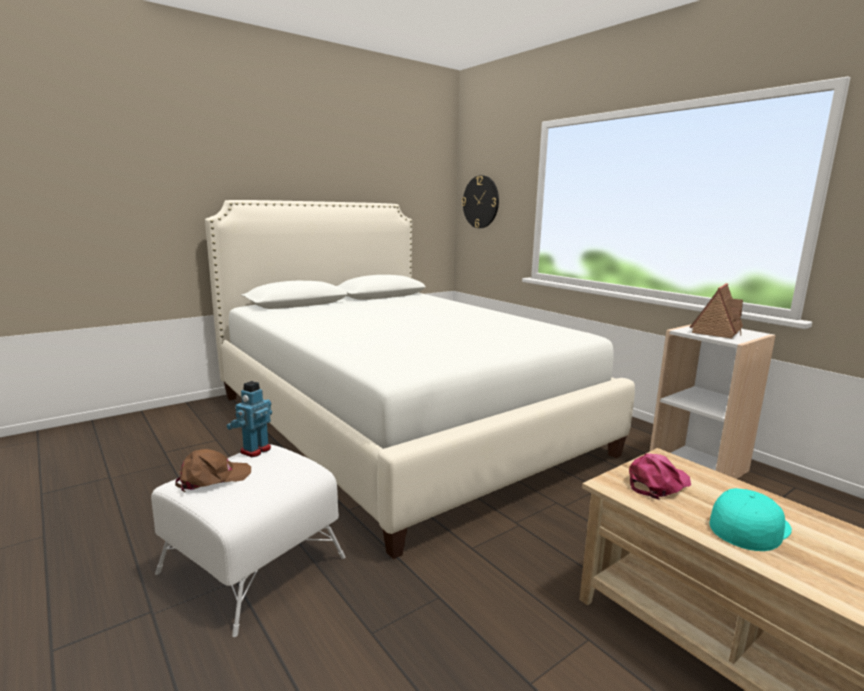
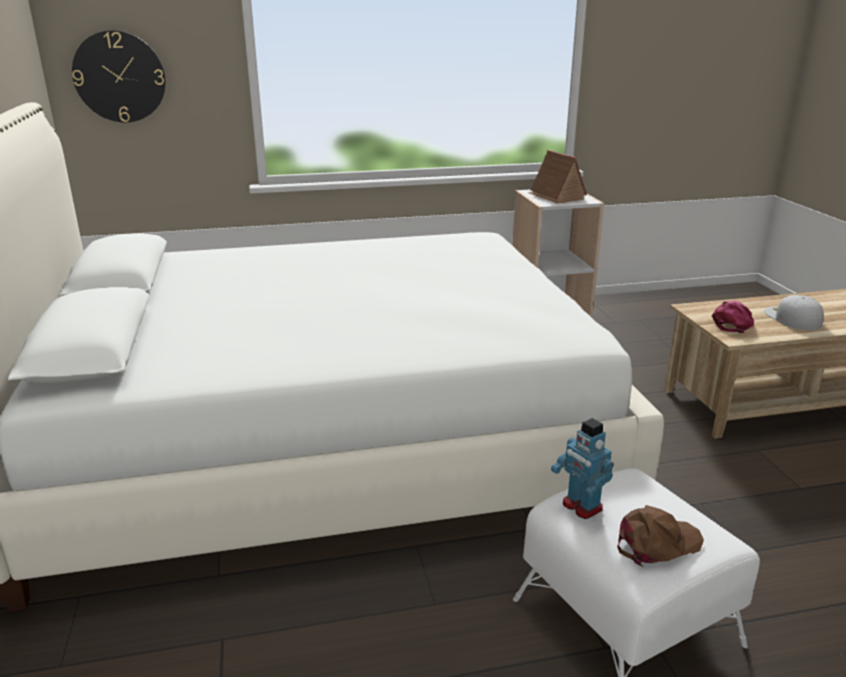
camera: 65 degrees left, 10 degrees up
brown cap [175,449,251,492] -> brown cap turned 75 degrees clockwise [617,505,704,567]
pink cap [629,453,691,500] -> pink cap turned 45 degrees clockwise [712,301,754,333]
turquoise cap [709,488,792,551] -> white cap [764,295,824,330]

